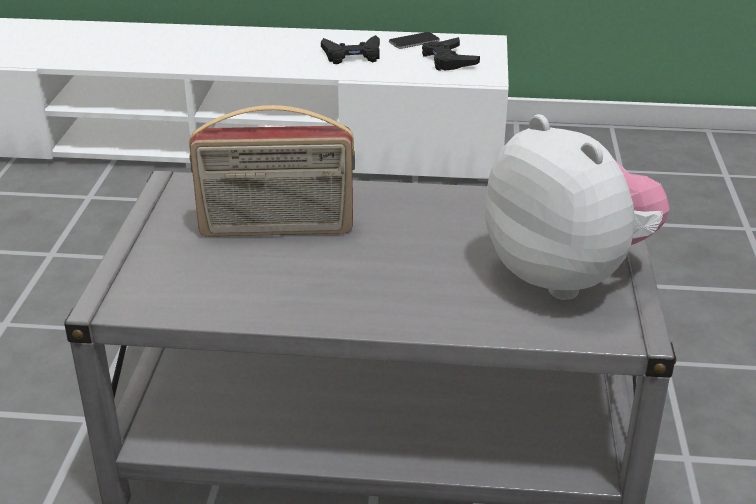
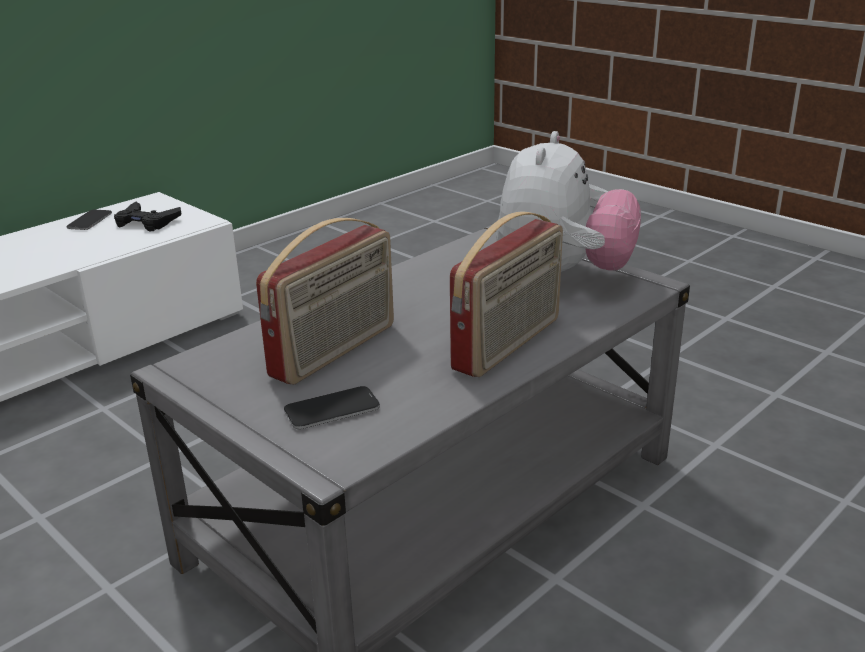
camera: 50 degrees left, 5 degrees down
black game controller [321,35,380,64] -> none
plush toy [485,114,669,300] -> plush toy turned 105 degrees clockwise [496,131,641,272]
none -> phone [284,386,380,429]
none -> radio [450,212,563,377]

